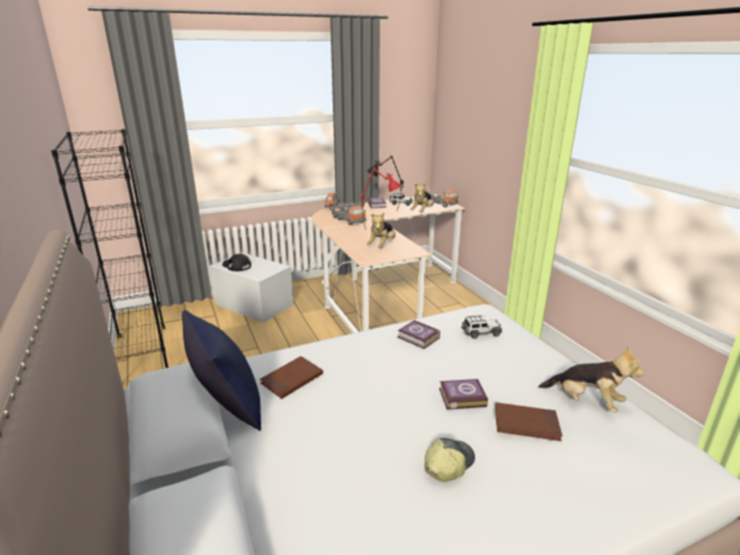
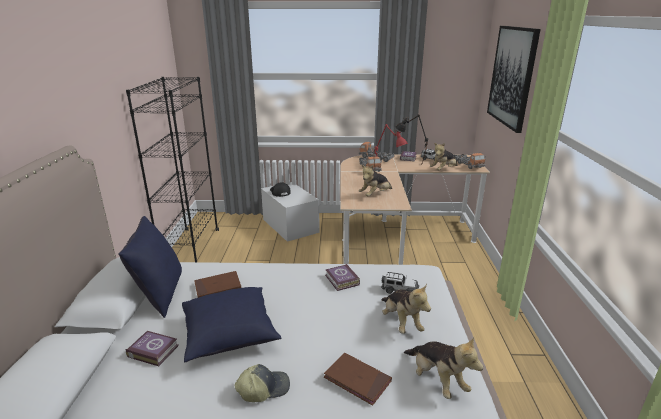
camera: 25 degrees right, 0 degrees up
book [439,379,488,410] -> book moved to [126,331,179,366]
none -> blue pillow [182,287,281,362]
none -> plush toy [381,284,431,334]
none -> picture [487,26,541,133]

